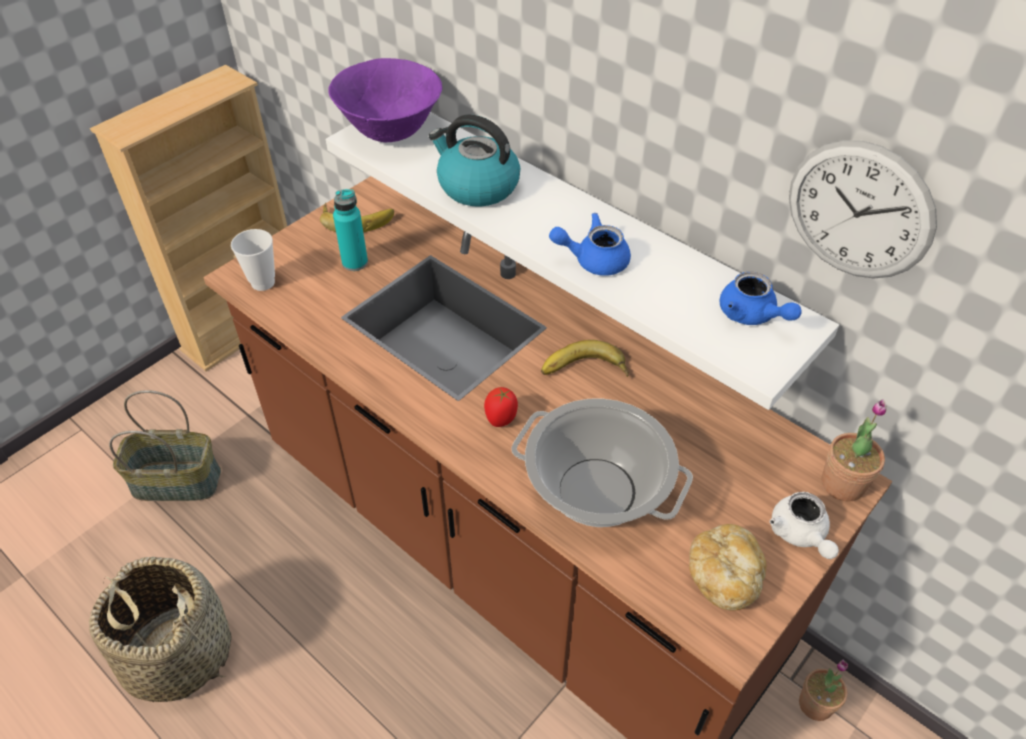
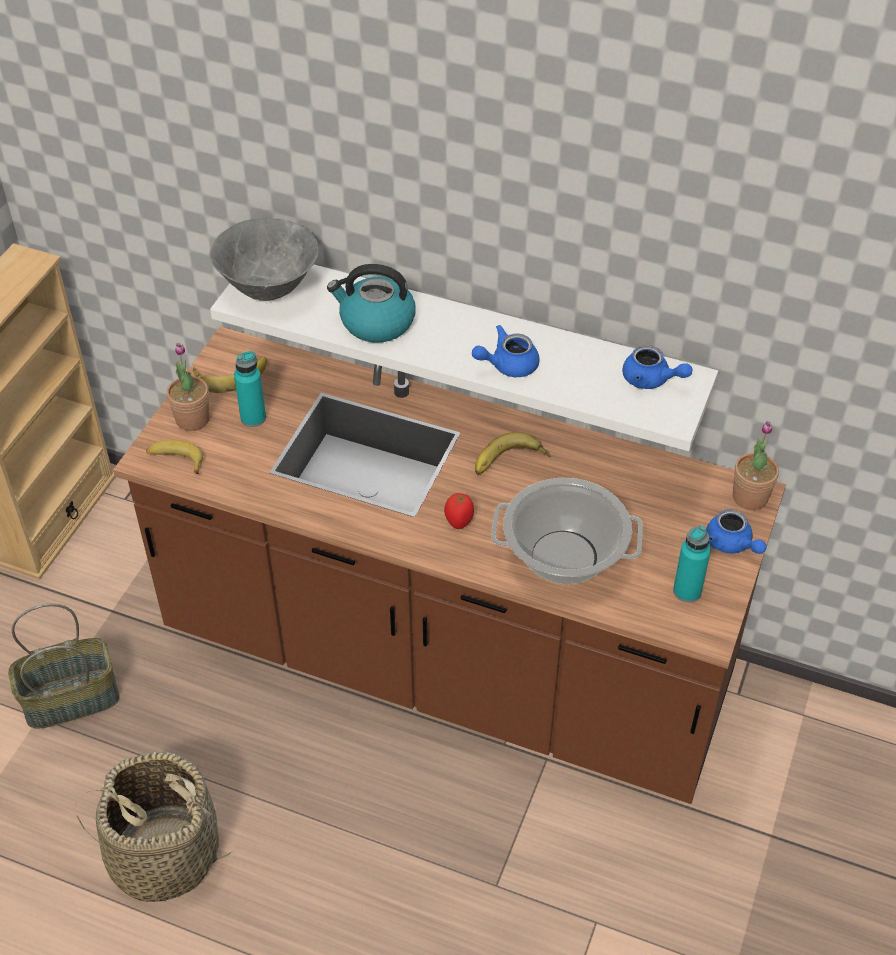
camera: 20 degrees left, 0 degrees up
cup [231,229,275,291] -> banana [146,440,203,474]
purple bowl [328,58,442,142] -> grey bowl [210,218,319,301]
bread [689,524,766,611] -> turquoise bottle [673,525,711,603]
white teapot [770,492,839,559] -> blue teapot [706,509,767,554]
wall clock [789,140,937,278] -> none
potted plant [799,660,848,721] -> potted plant moved to [167,343,210,431]

